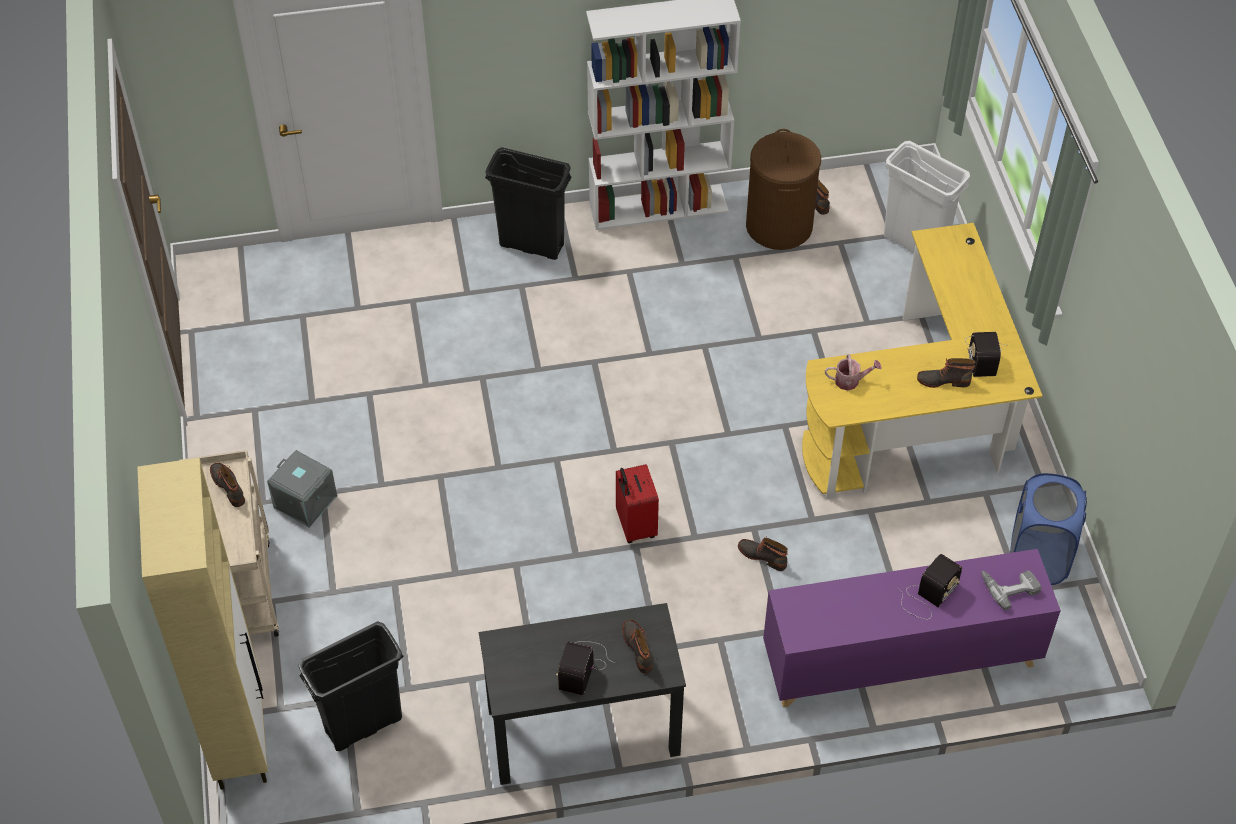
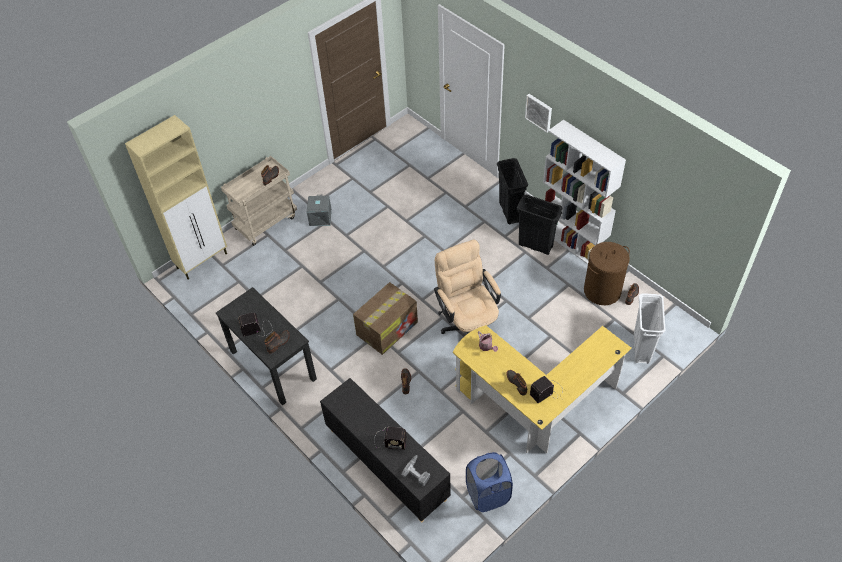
camera: 60 degrees right, 0 degrees up
black trash can [298,621,403,751] -> black trash can moved to [516,194,562,255]
red suitcase [616,464,659,543] -> cardboard box [353,282,418,355]
purple cabinet [763,549,1061,707] -> black cabinet [320,378,451,523]
none -> beige office chair [434,239,501,334]
none -> picture [525,94,552,133]

